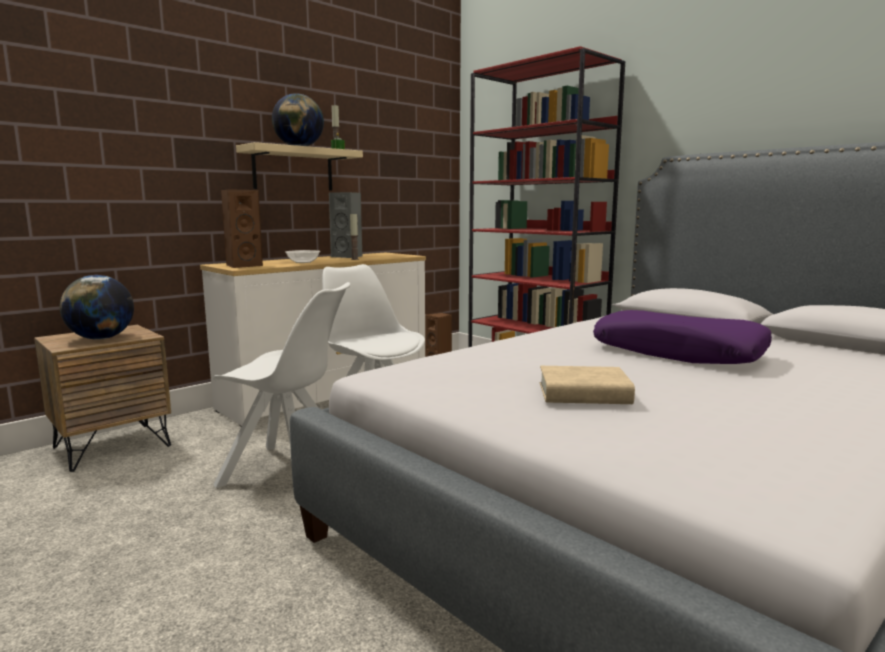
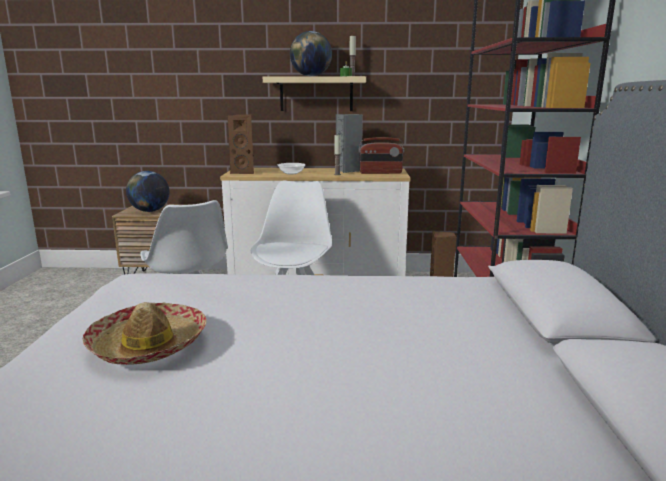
camera: 45 degrees right, 5 degrees up
beige book [540,366,635,404] -> hat [83,302,207,365]
purple pillow [593,310,772,364] -> none
none -> radio [358,137,404,174]

